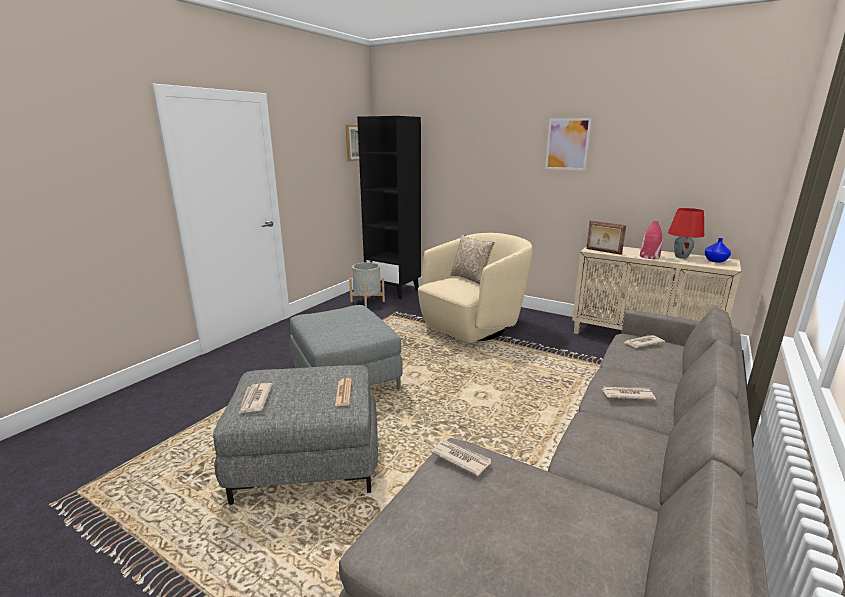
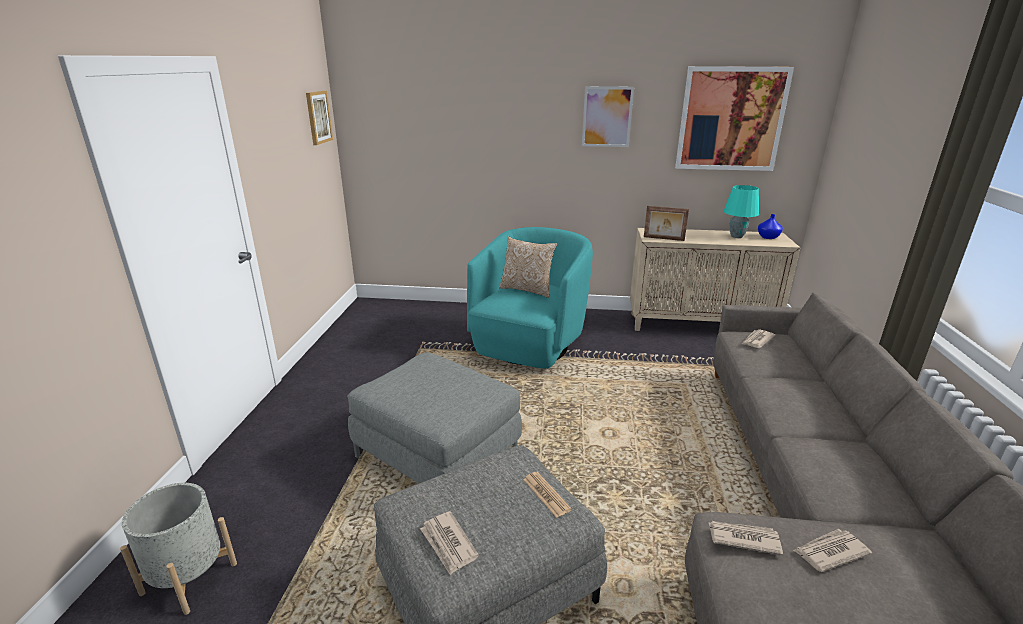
camera: 25 degrees left, 5 degrees up
grey planter [349,262,385,307] -> grey planter moved to [120,483,237,615]
black bookcase [357,116,421,299] -> none
beige armchair [418,233,533,343] -> turquoise armchair [467,227,593,369]
newspaper [602,387,656,400] -> newspaper moved to [793,529,872,572]
red vase [640,221,663,259] -> none
red table lamp [668,208,704,259] -> turquoise table lamp [724,185,759,238]
none -> picture [675,66,794,171]

